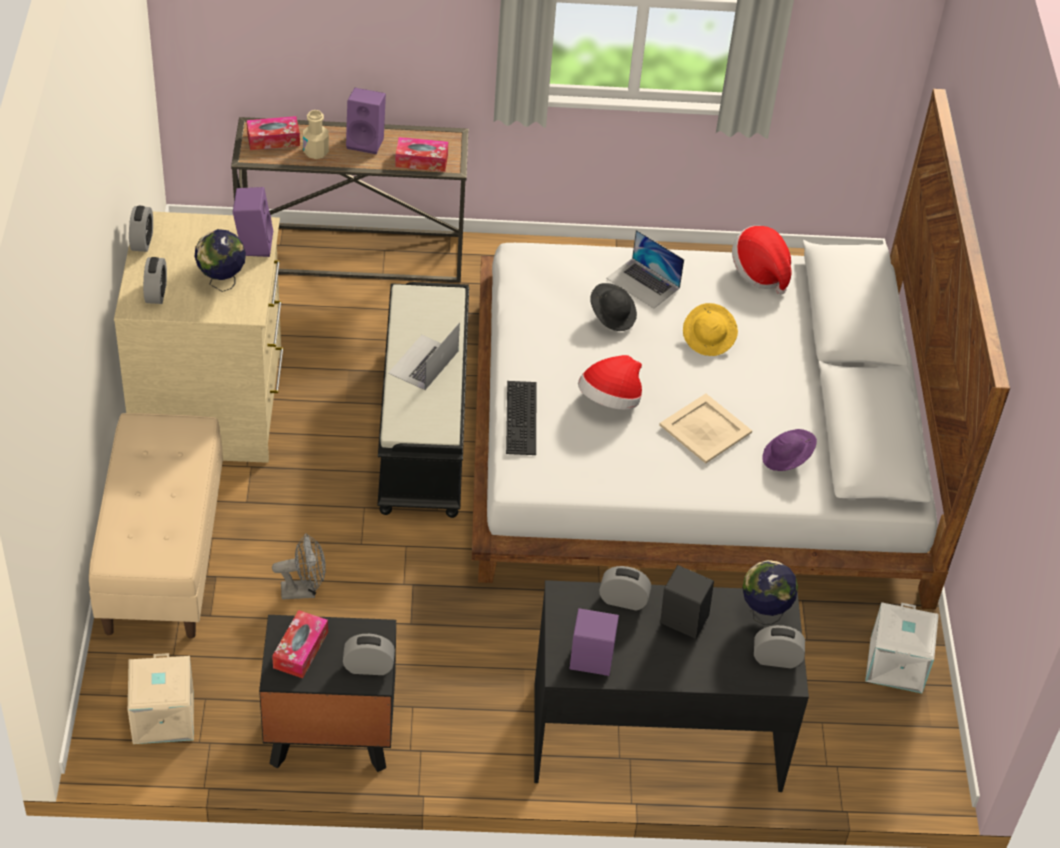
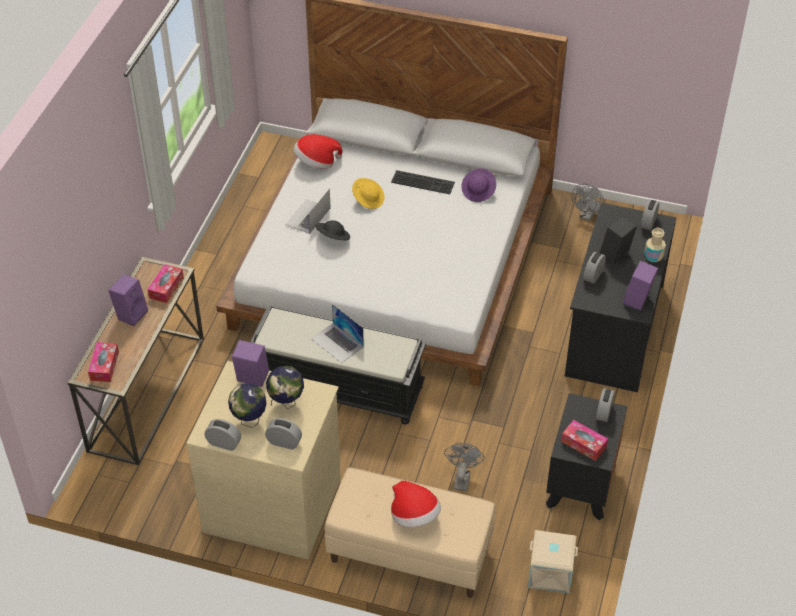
camera: 70 degrees left, 0 degrees up
beige bottle [303,110,329,159] -> beige bottle moved to [644,228,666,262]
keyboard [506,381,536,455] -> keyboard moved to [391,170,455,194]
hat [578,355,642,410] -> hat moved to [391,480,441,527]
laptop [606,230,684,309] -> laptop turned 150 degrees clockwise [285,189,331,234]
beige tray [659,393,752,464] -> none
globe [743,560,798,625] -> globe moved to [228,383,267,428]
white storage box [865,602,939,693] -> grey fan [572,183,604,221]

